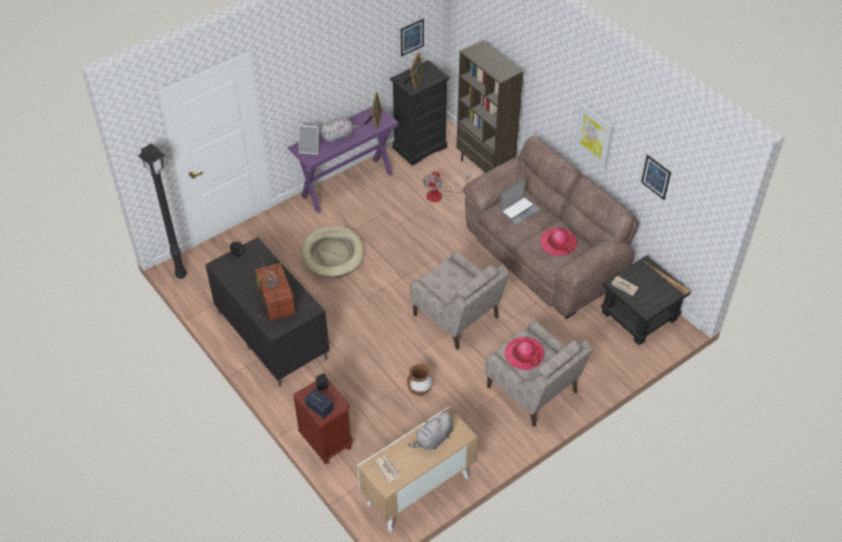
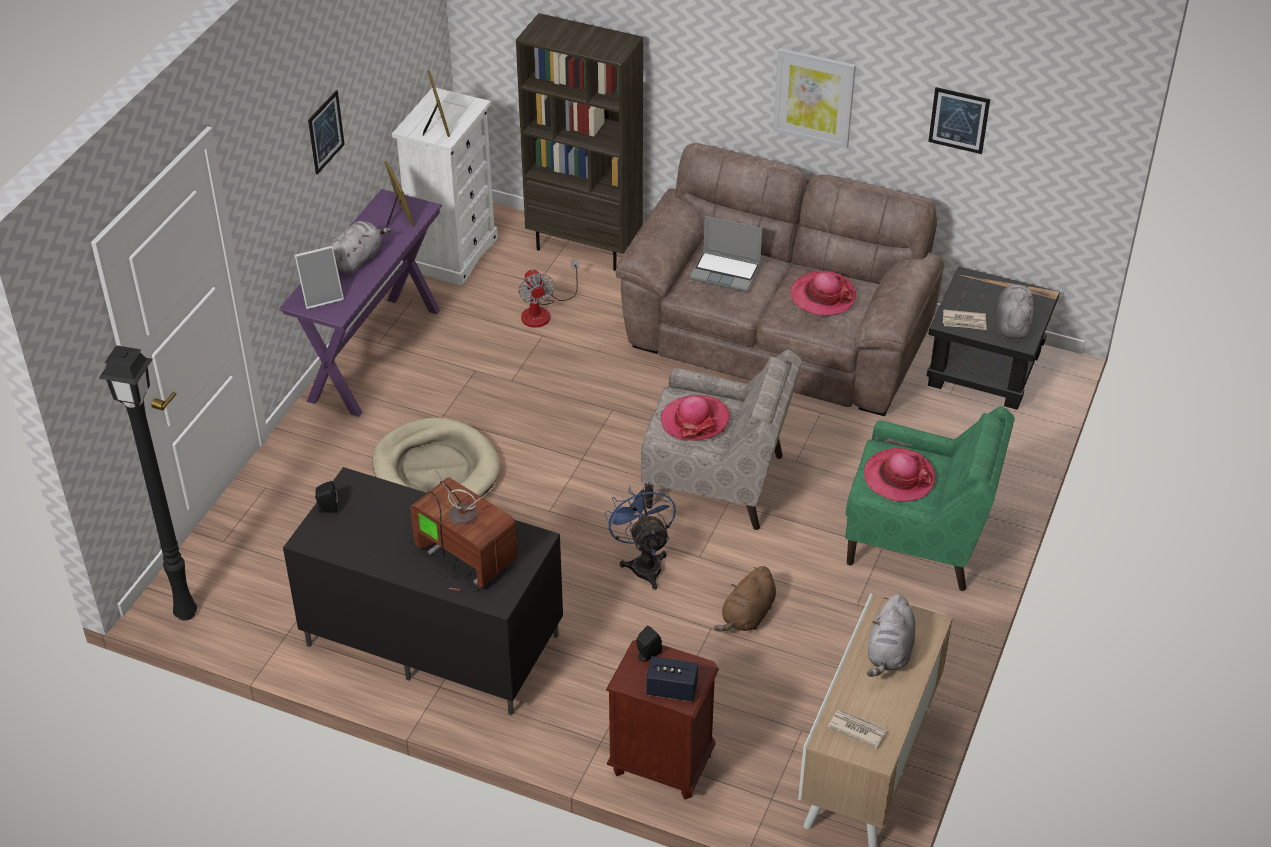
camera: 30 degrees left, 5 degrees down
black dresser [390,60,450,166] -> white dresser [392,88,498,286]
picture [400,19,424,57] -> picture moved to [308,90,345,175]
brown vase [407,364,432,396] -> brown plush toy [714,566,776,631]
beige armchair [485,321,592,427] -> green armchair [845,406,1015,591]
laptop [500,178,541,225] -> laptop turned 90 degrees clockwise [690,216,762,292]
none -> blue fan [605,482,676,590]
none -> hat [660,395,730,441]
none -> grey plush toy [996,284,1035,339]

